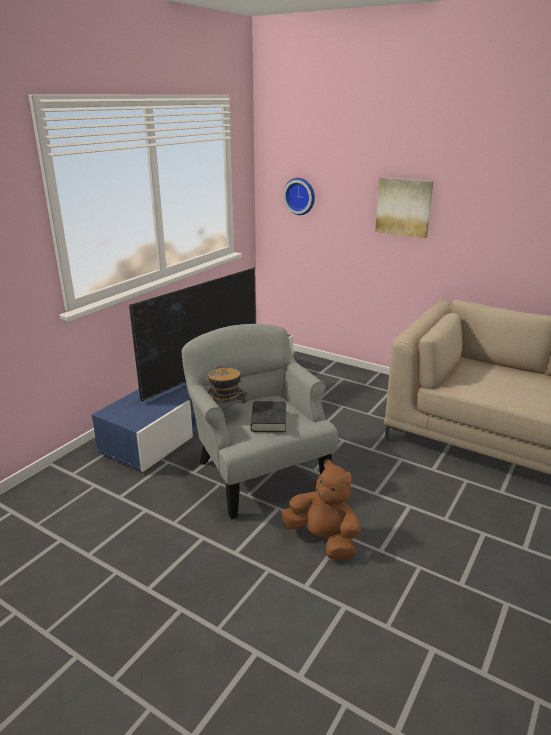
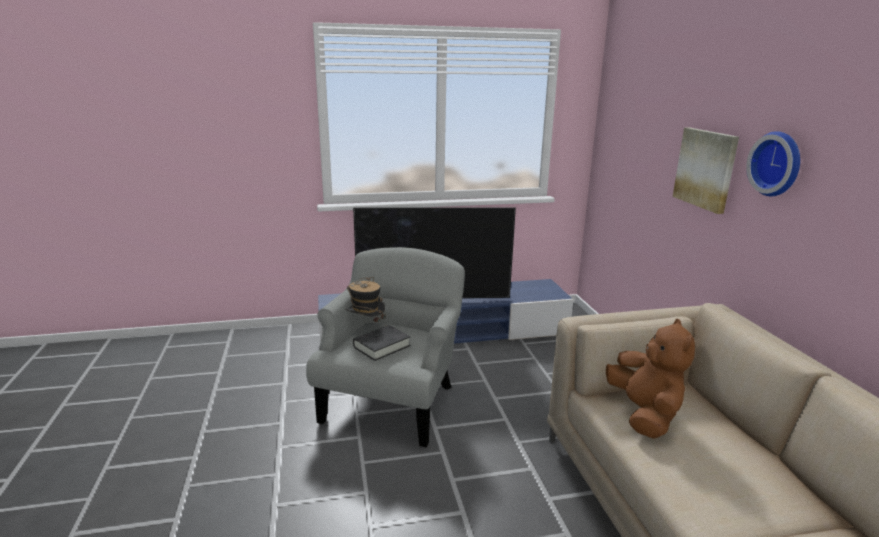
camera: 45 degrees right, 5 degrees down
brown plush toy [281,459,361,560] -> brown plush toy moved to [606,319,695,439]
wall clock [283,178,315,215] -> wall clock moved to [746,131,800,196]

